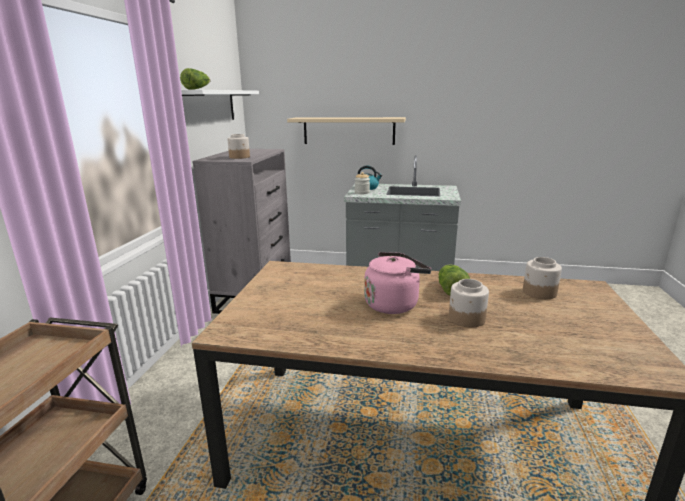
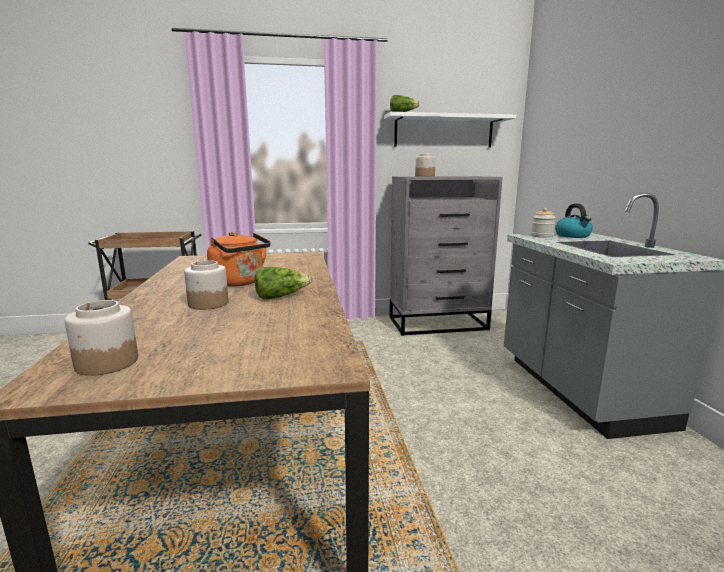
camera: 70 degrees right, 5 degrees down
beige shelf [287,117,406,145] -> none
pink kettle [364,252,432,314] -> orange kettle [207,232,271,287]
jar [523,257,562,299] -> jar moved to [65,300,138,376]

